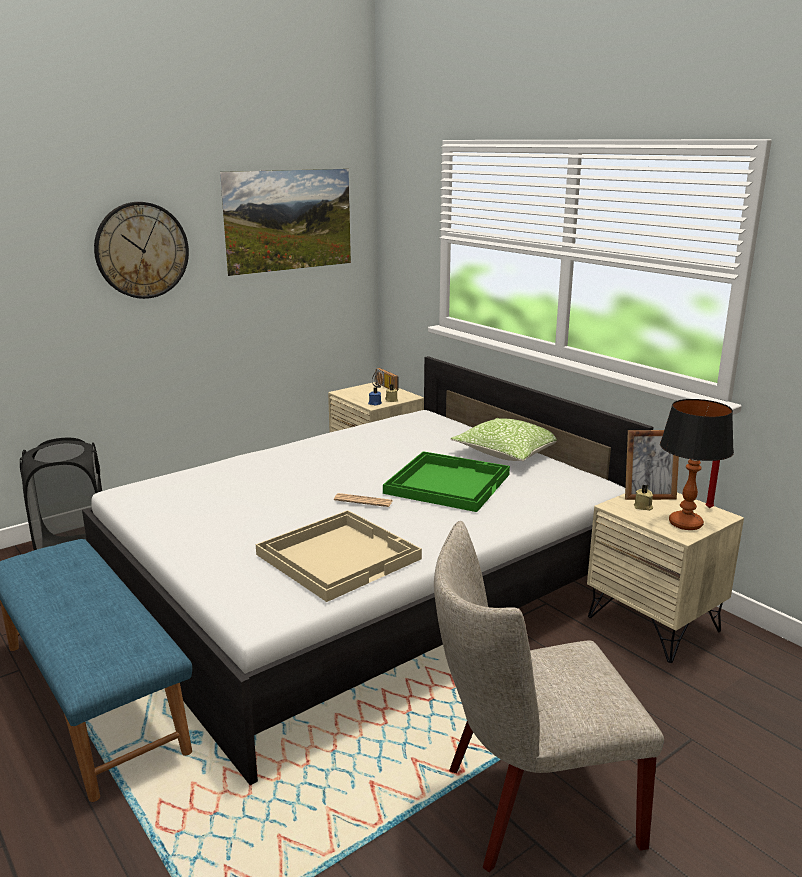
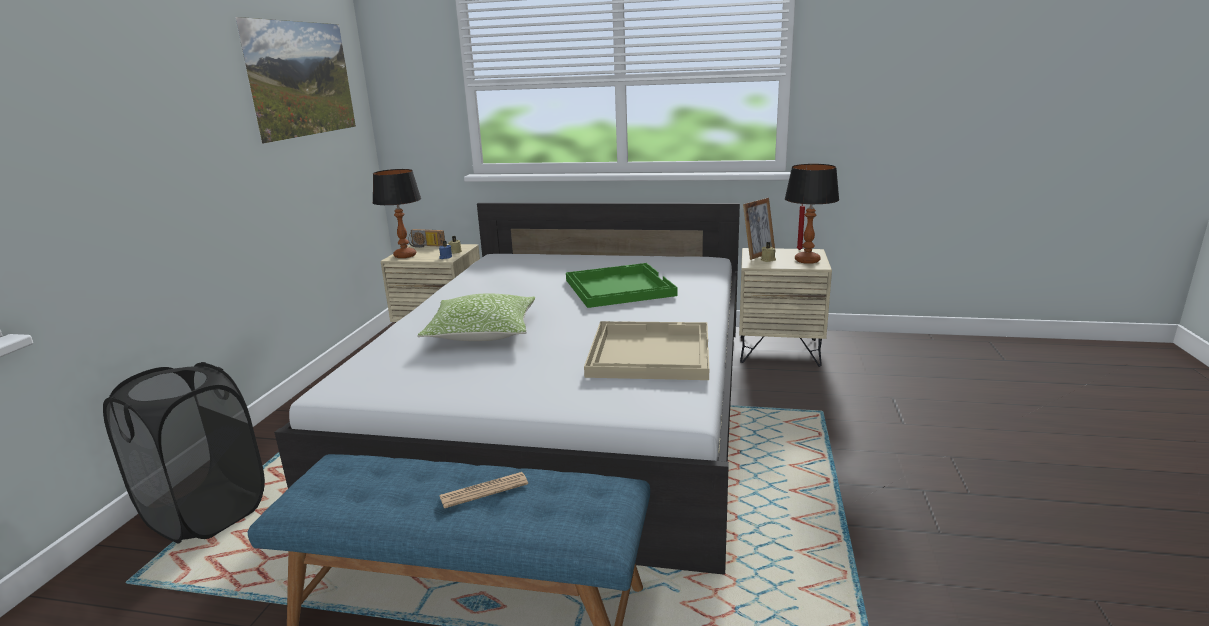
camera: 40 degrees left, 0 degrees up
wall clock [94,202,189,299] -> none
newspaper [334,493,392,507] -> newspaper moved to [440,472,528,509]
beige chair [434,521,664,872] -> none
pillow [450,418,557,461] -> pillow moved to [417,293,535,341]
none -> table lamp [373,169,421,258]

